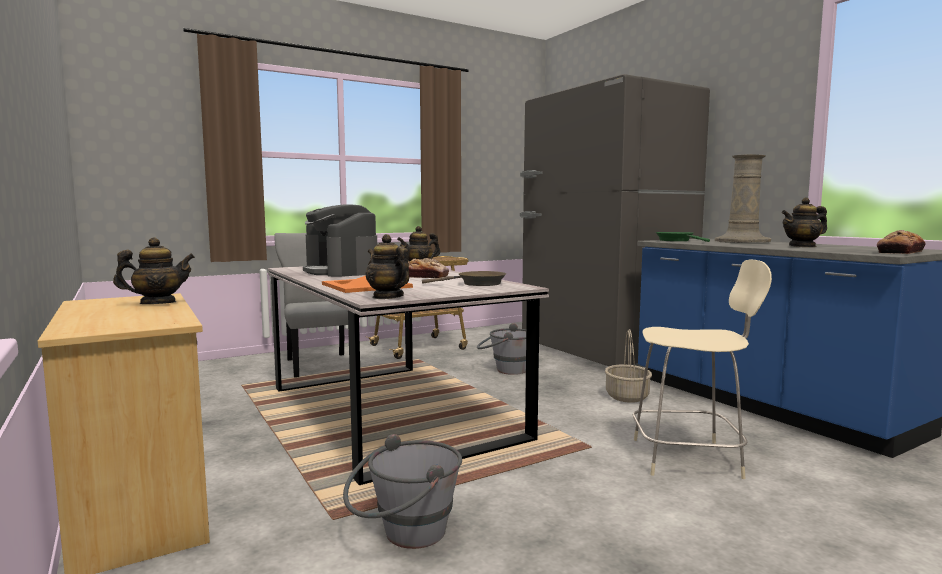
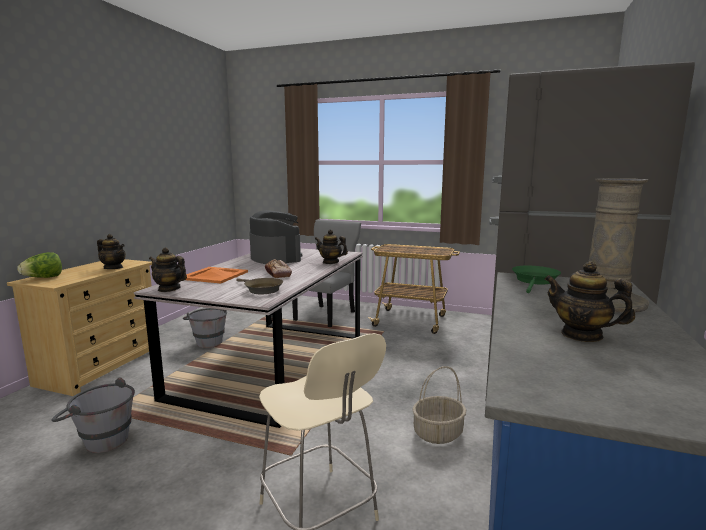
camera: 50 degrees right, 5 degrees up
coffee machine [303,204,377,277] -> coffee machine turned 135 degrees clockwise [249,210,302,264]
teapot [366,234,409,299] -> teapot turned 75 degrees counterclockwise [149,248,187,292]
grey bucket [477,323,526,375] -> grey bucket moved to [183,308,227,348]
bread [877,230,926,254] -> none
none -> lettuce [17,252,62,278]

